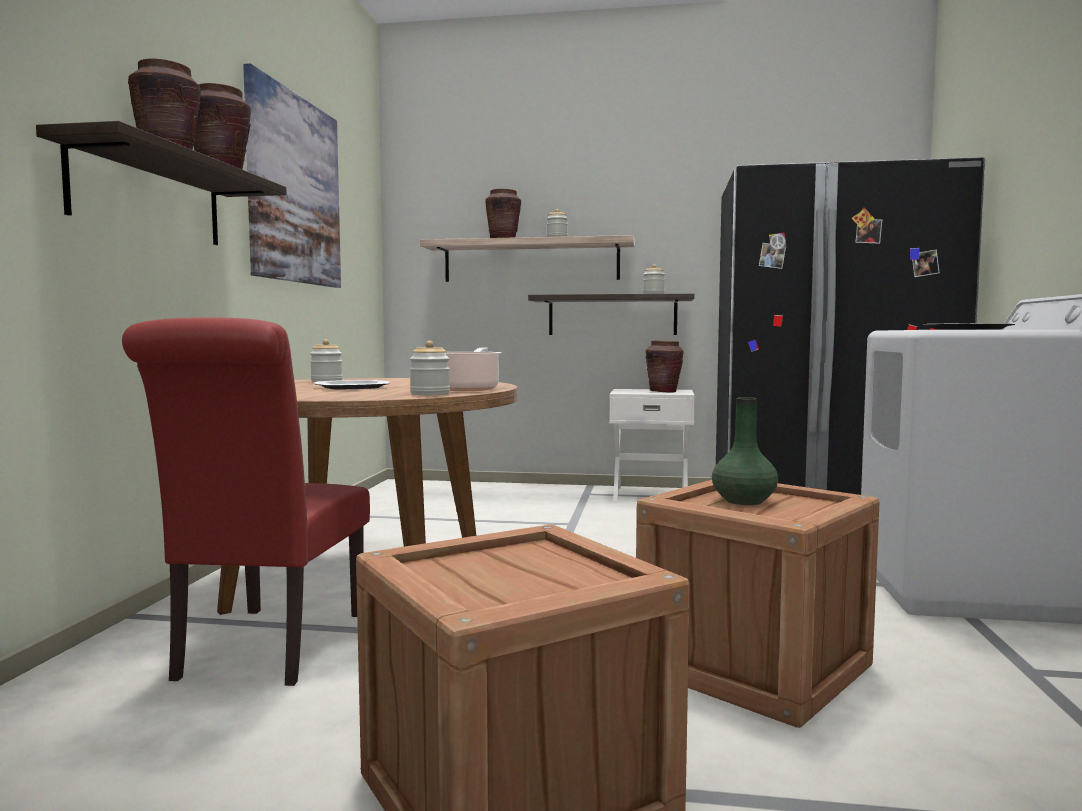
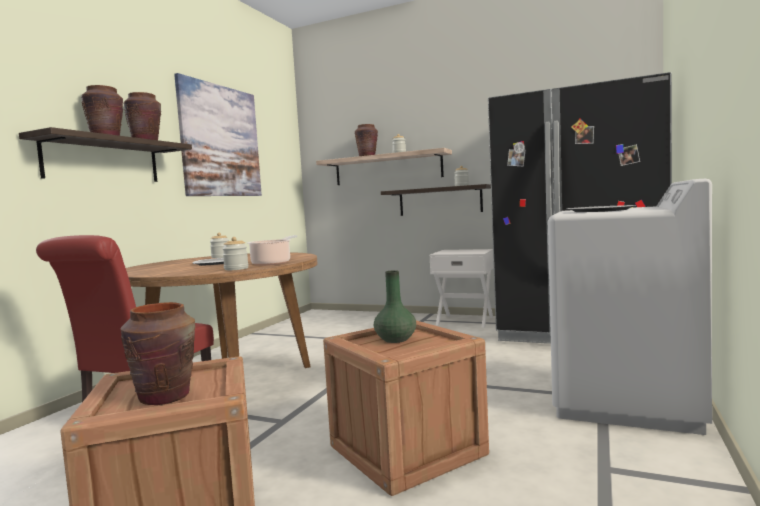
camera: 15 degrees right, 0 degrees up
brown vase [646,341,684,393] -> brown vase moved to [121,302,196,405]

